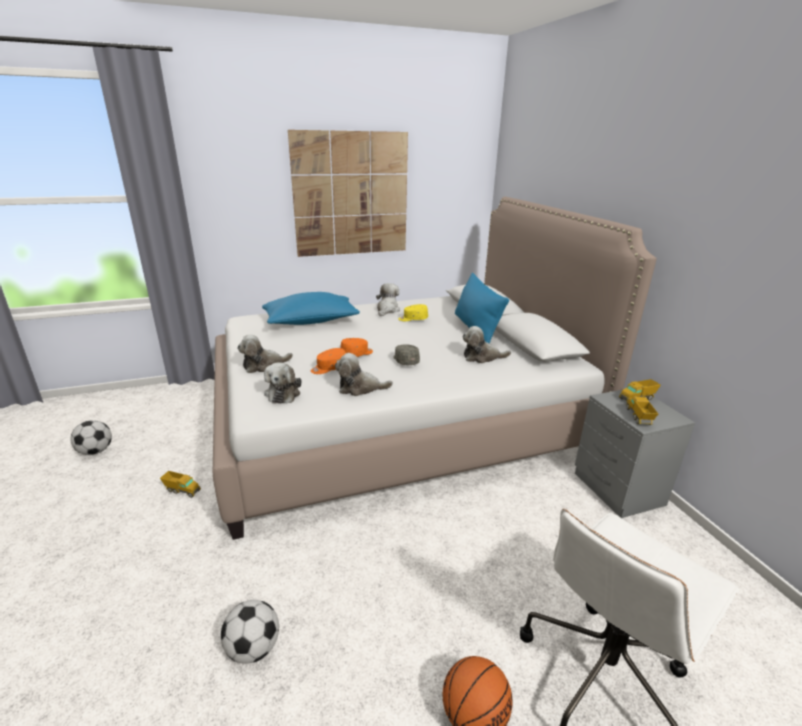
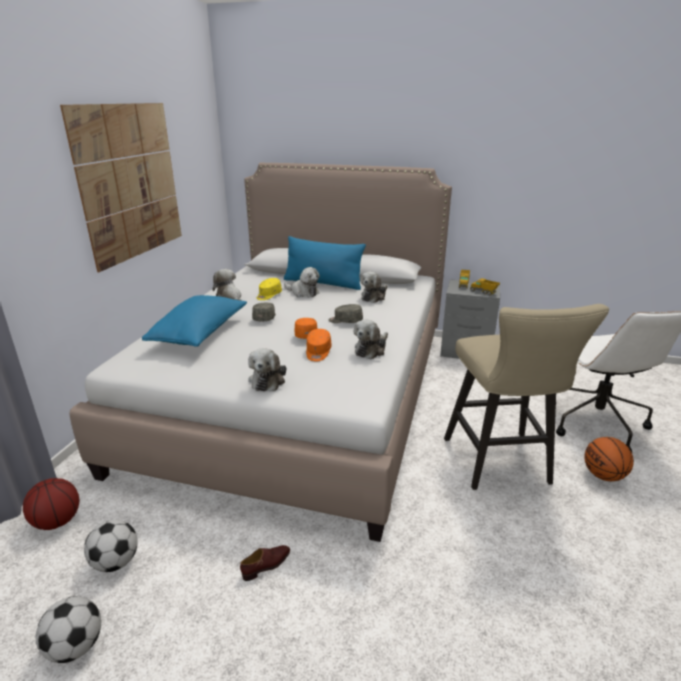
camera: 55 degrees left, 0 degrees up
toy truck [160,471,201,498] -> brown shoe [240,545,290,581]
football [221,600,279,664] -> football moved to [84,520,138,572]
plush toy [264,362,301,404] -> plush toy moved to [284,267,320,298]
none -> basketball [23,478,79,530]
none -> grey cap [252,303,276,321]
none -> beige stool [444,304,609,490]

